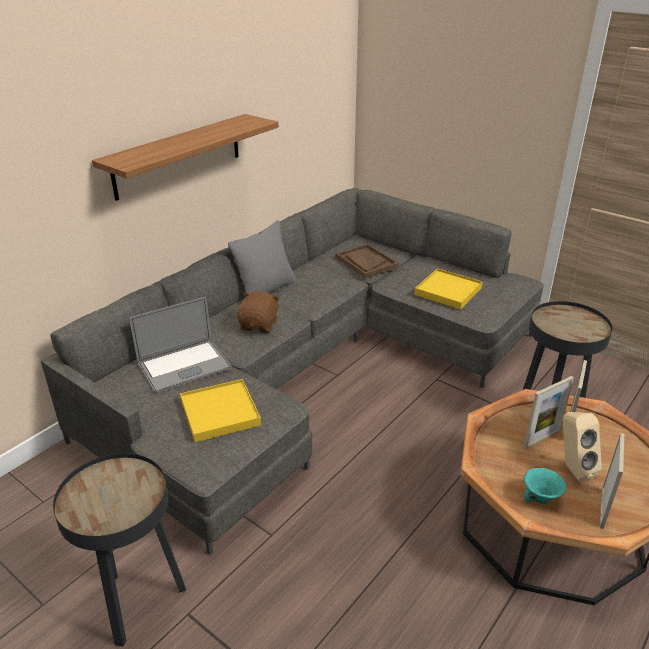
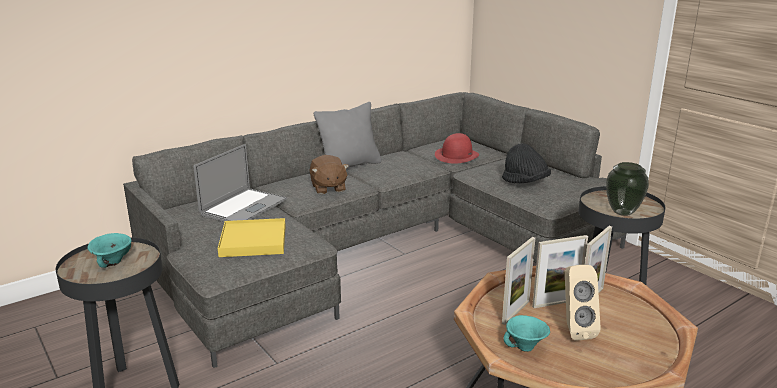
camera: 15 degrees right, 10 degrees down
shelf [92,114,279,201] -> none
laptop [129,296,232,394] -> laptop turned 45 degrees counterclockwise [193,144,287,222]
brown plush toy [237,291,280,333] -> brown plush toy turned 135 degrees clockwise [310,155,349,194]
brown tray [335,244,399,278] -> red hat [435,133,479,164]
yellow tray [414,268,482,310] -> black hat [502,143,551,184]
picture frame [600,433,624,529] -> picture frame moved to [502,237,535,325]
none -> turquoise bowl [87,233,132,268]
none -> vase [606,162,649,216]

